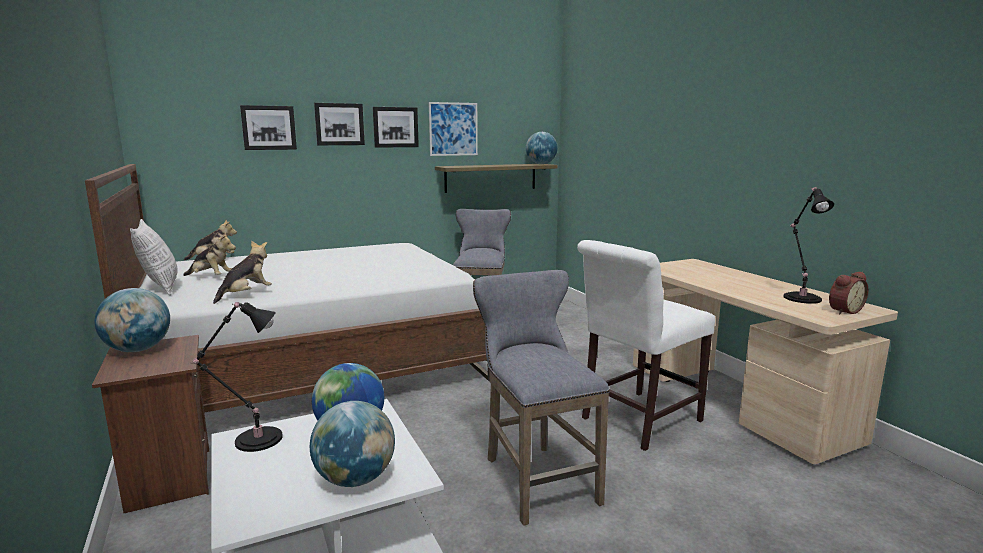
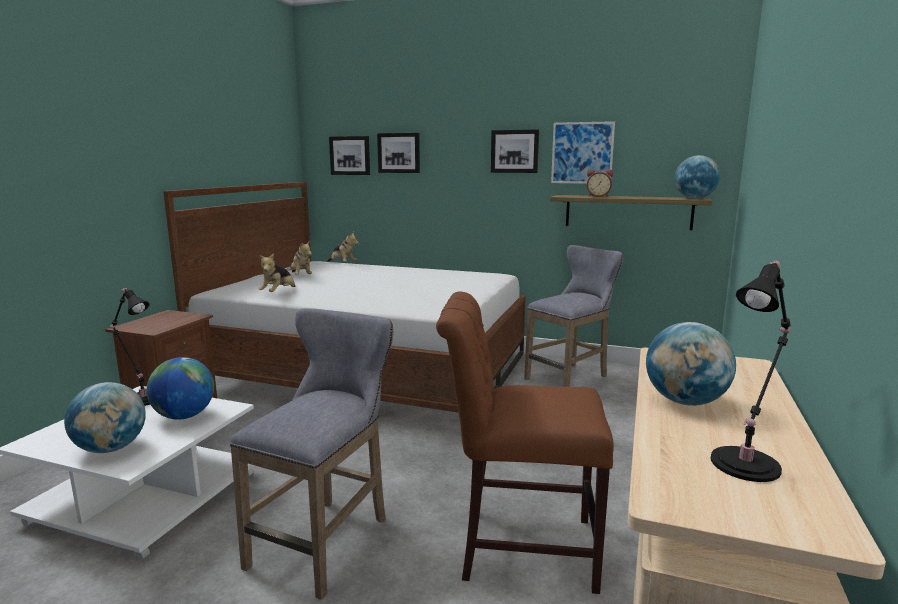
camera: 45 degrees right, 0 degrees up
globe [94,288,170,352] -> globe moved to [646,322,736,406]
pillow [130,219,177,296] -> none
plush toy [213,241,272,304] -> plush toy turned 120 degrees clockwise [259,253,295,292]
picture [314,103,365,145] -> picture moved to [329,136,370,175]
white chair [577,240,715,451] -> brown chair [436,292,614,594]
alarm clock [829,272,868,315] -> alarm clock moved to [587,169,613,197]

